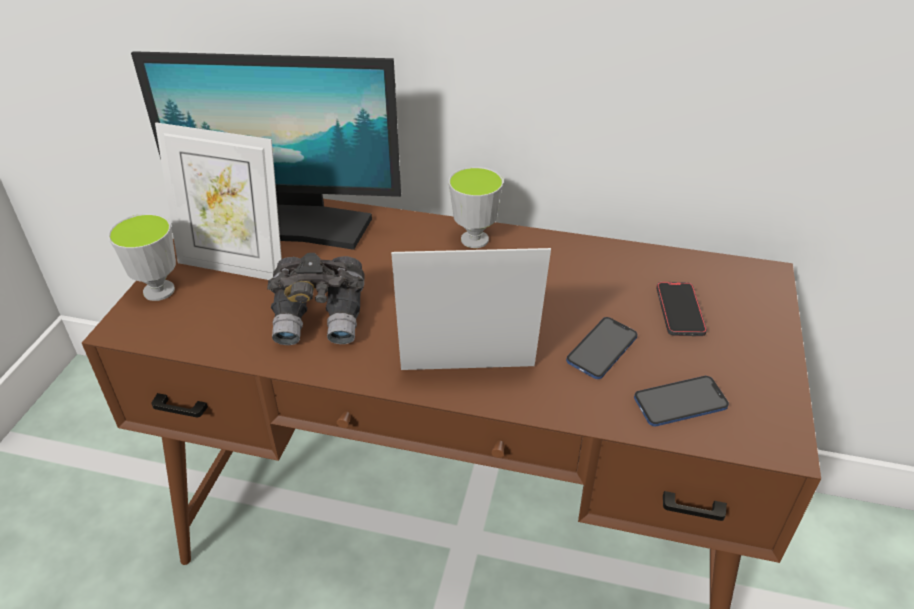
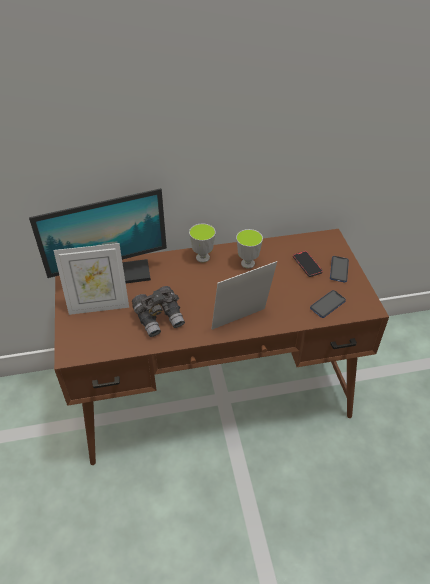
camera: 25 degrees left, 5 degrees up
cup [108,213,176,301] -> cup moved to [236,229,263,269]
phone [566,317,638,379] -> phone moved to [330,256,349,283]

